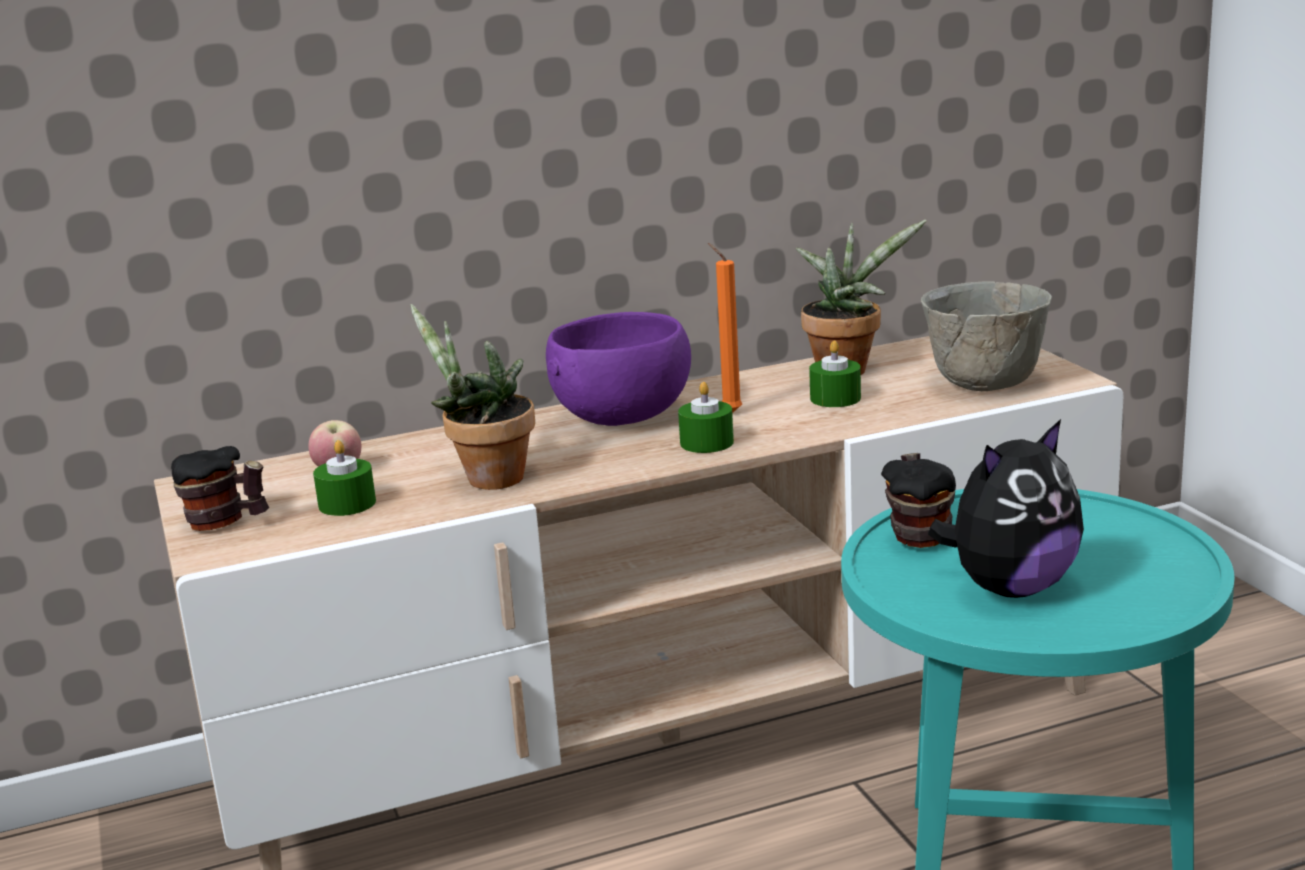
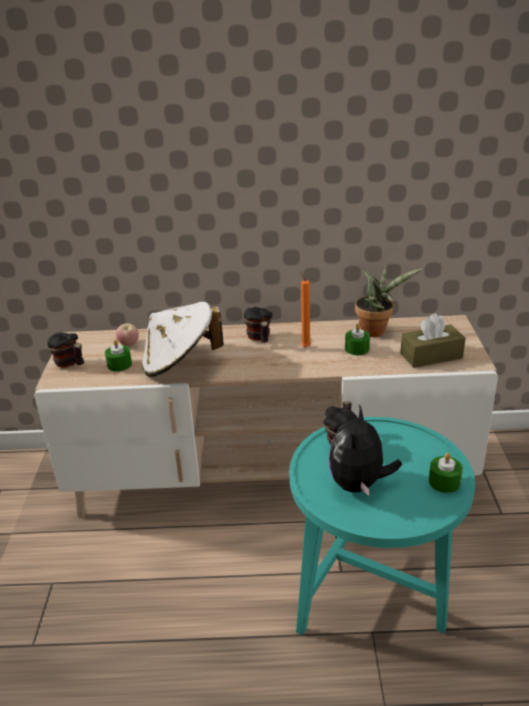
camera: 20 degrees right, 10 degrees up
potted plant [410,304,535,490] -> white hat [142,302,224,377]
purple bowl [546,312,691,426] -> mug [244,307,272,343]
green candle [678,382,734,453] -> green candle moved to [429,453,463,493]
grey bowl [921,282,1052,391] -> brown tissue box [400,313,466,368]
plush toy [928,419,1084,598] -> plush toy turned 120 degrees clockwise [329,404,402,497]

